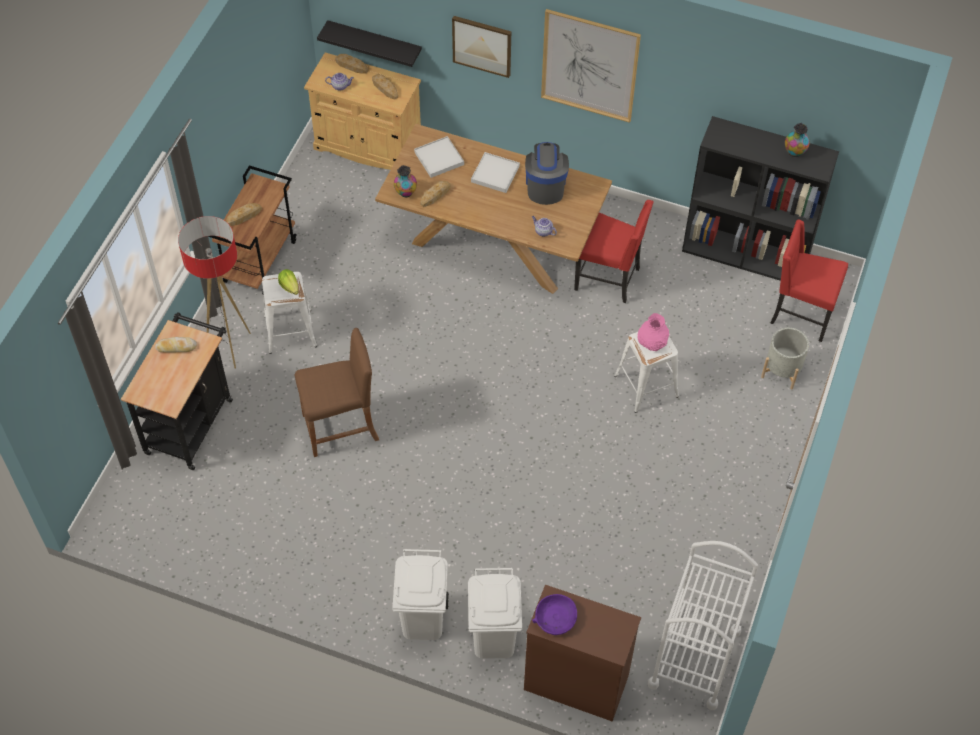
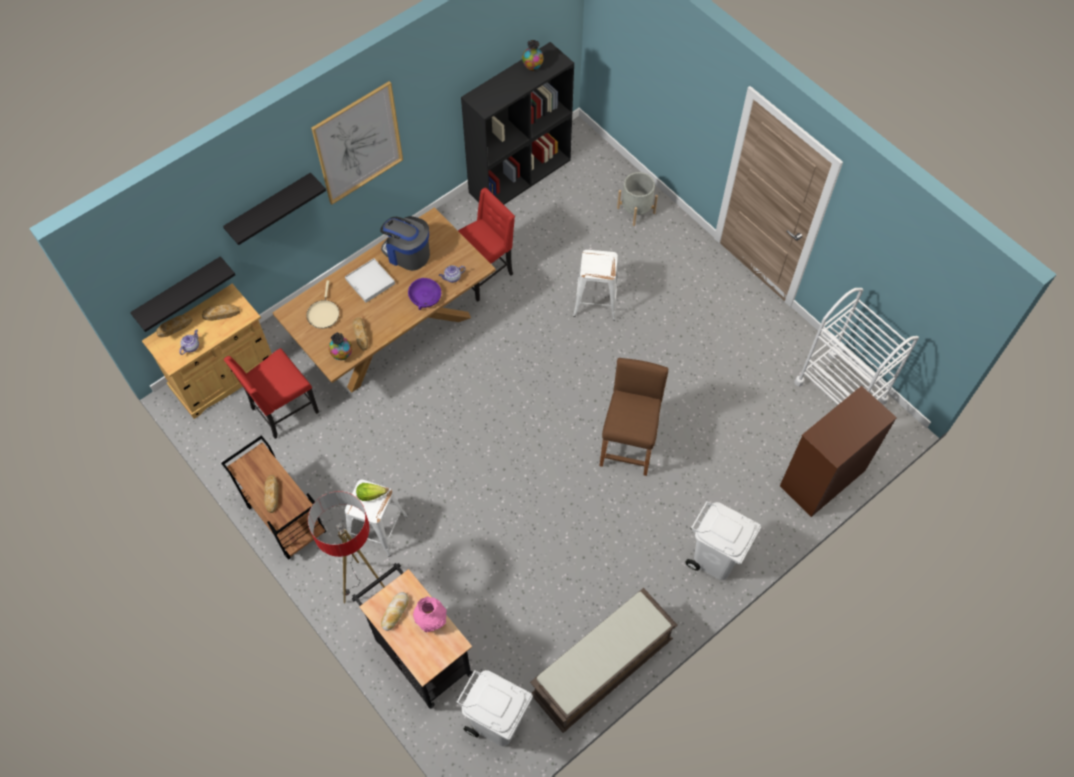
camera: 60 degrees left, 5 degrees up
brown stool [295,328,379,457] -> brown stool moved to [600,358,668,476]
white tray [414,136,464,178] -> beige frying pan [306,280,339,329]
picture [452,16,511,78] -> black shelf [223,172,326,245]
white trash can [468,568,522,659] -> white trash can moved to [456,670,533,746]
purple bowl [532,594,577,635] -> purple bowl moved to [408,278,441,310]
pink vase [638,313,669,351] -> pink vase moved to [413,596,446,632]
red chair [770,220,848,342] -> red chair moved to [224,348,319,439]
none -> brown bench [530,588,678,733]

